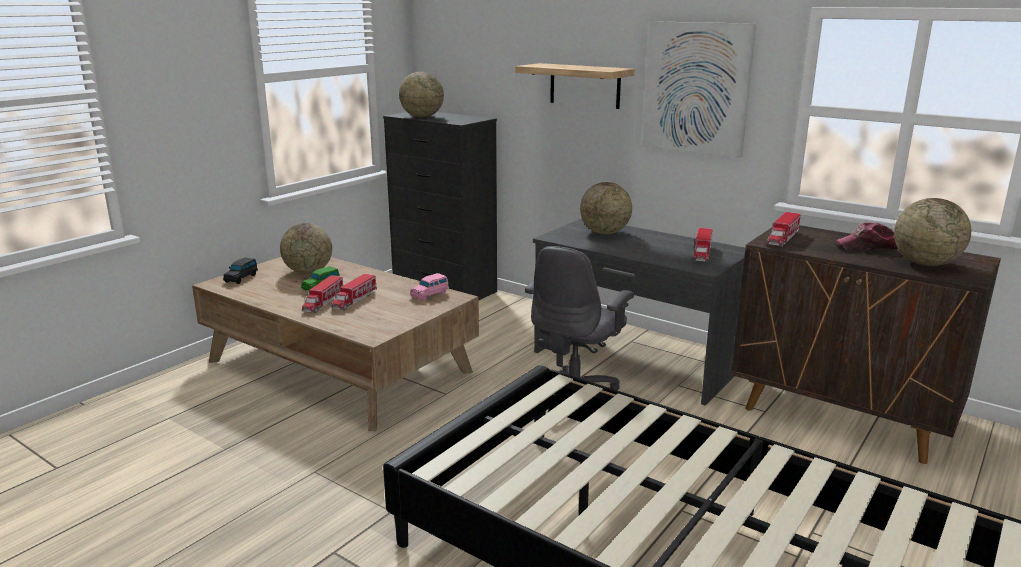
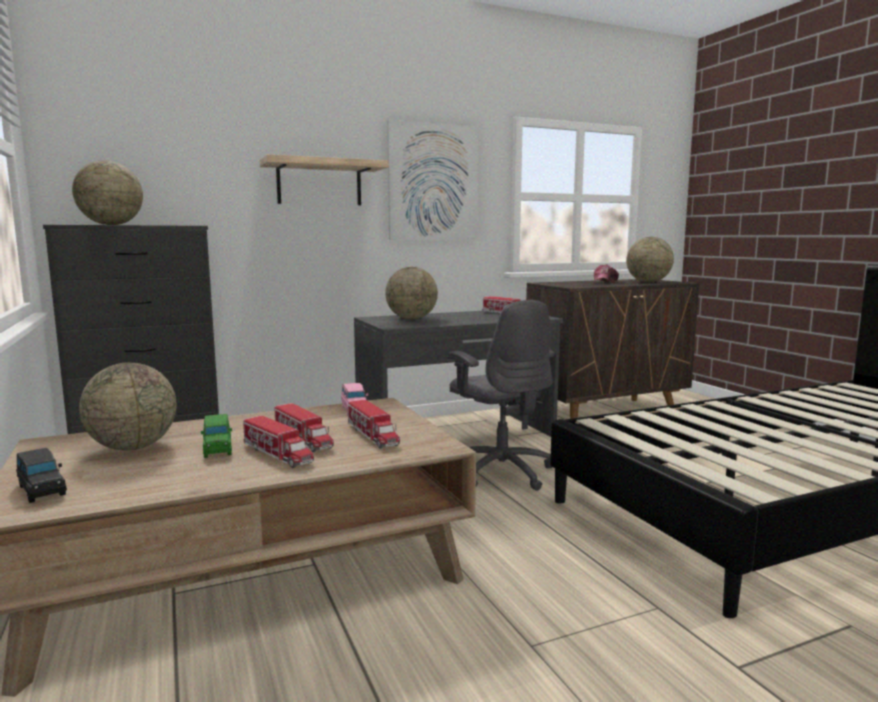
camera: 60 degrees left, 10 degrees down
toy truck [767,212,801,247] -> toy truck moved to [348,399,400,449]

